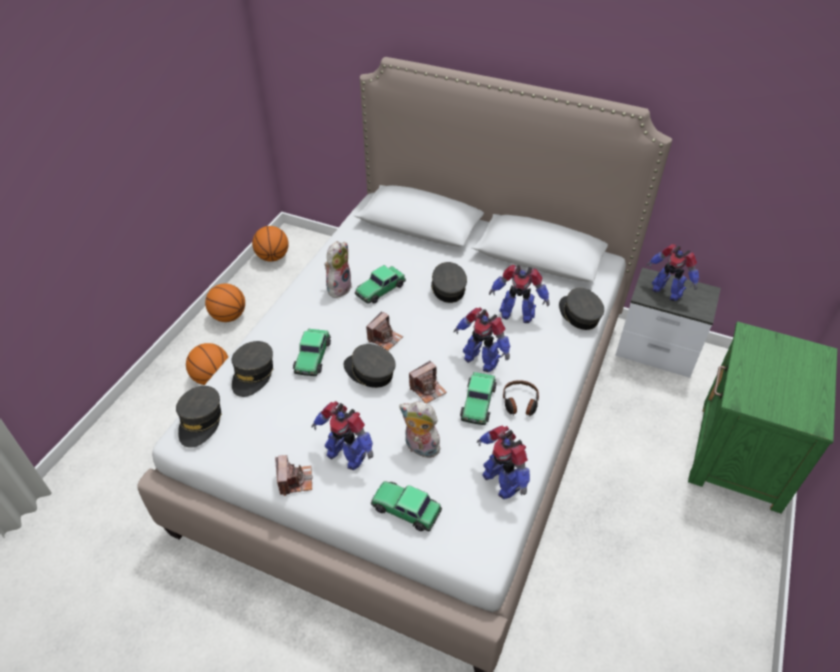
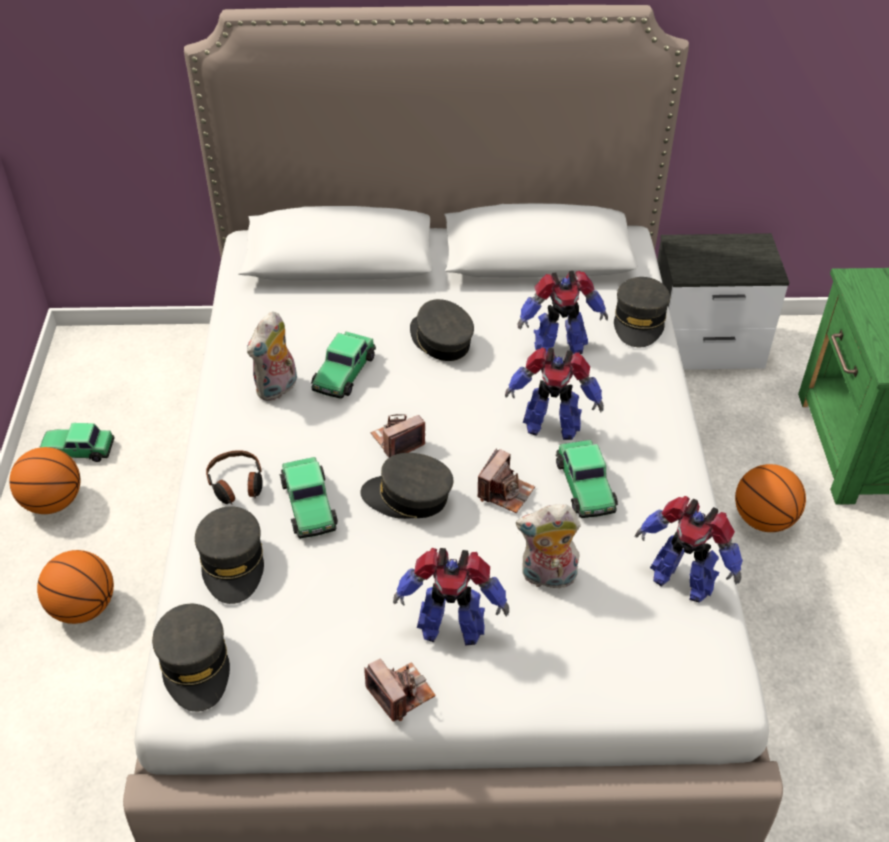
camera: 25 degrees left, 0 degrees up
basketball [252,226,289,262] -> basketball moved to [735,464,806,532]
plush toy [324,241,352,298] -> plush toy turned 150 degrees counterclockwise [247,311,297,401]
camera [366,311,403,351] -> camera turned 135 degrees counterclockwise [371,414,425,458]
toy car [371,481,442,531] -> toy car moved to [39,423,115,462]
headphones [503,380,539,417] -> headphones moved to [206,450,263,505]
grey cap [559,288,604,330] -> grey cap turned 120 degrees counterclockwise [614,277,670,347]
toy robot [646,244,699,301] -> none

